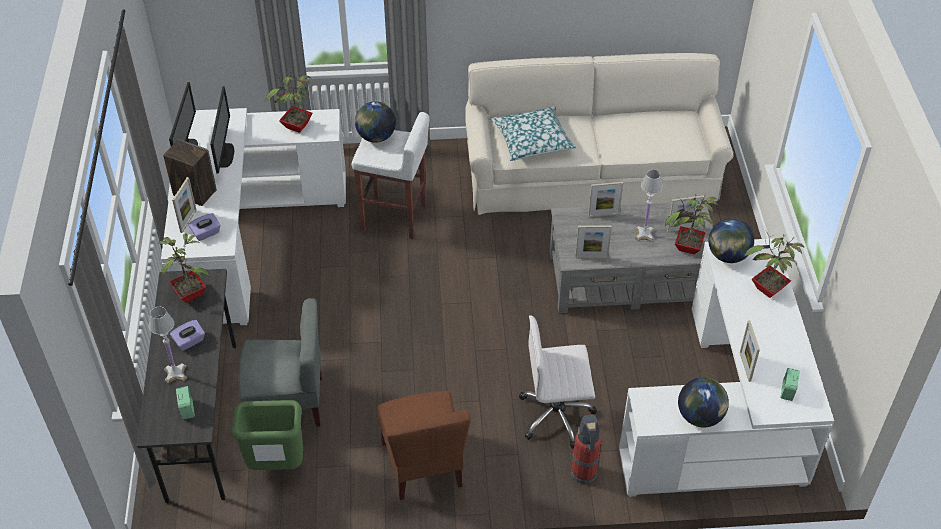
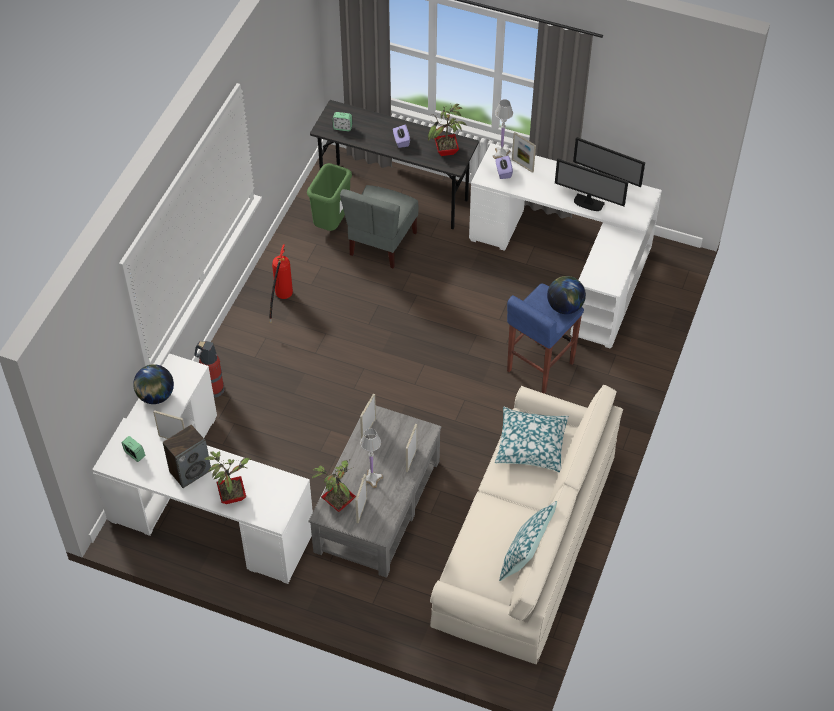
camera: 115 degrees right, 5 degrees up
white table lamp [149,307,187,384] -> white table lamp moved to [493,99,513,159]
speaker [163,139,217,206] -> speaker moved to [163,425,211,488]
potted plant [266,72,313,133] -> none
white stool [351,112,429,239] -> blue stool [507,284,584,394]
brown chair [377,391,471,500] -> fire extinguisher [269,244,293,323]
white office chair [519,315,597,449] -> none
globe [708,218,754,263] -> none
none -> pillow [499,501,557,581]

